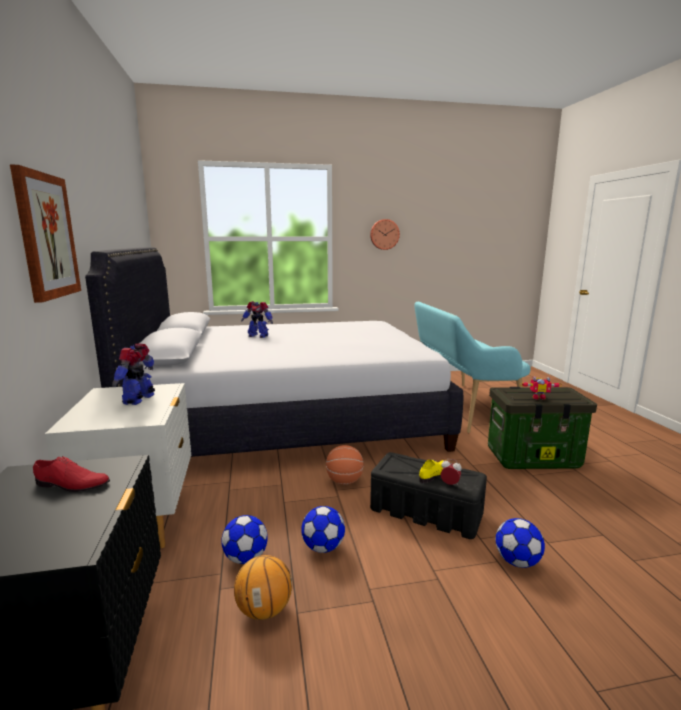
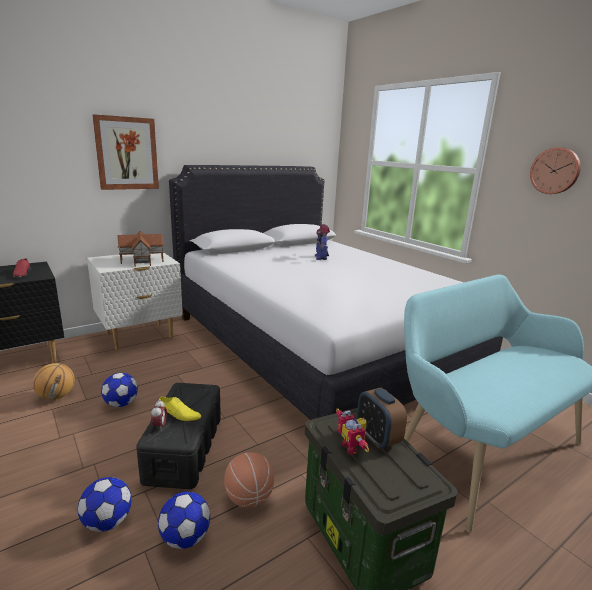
camera: 65 degrees right, 5 degrees up
toy robot [112,344,155,405] -> toy house [117,231,164,267]
football [221,515,268,564] -> football moved to [158,492,210,549]
basketball [326,445,364,485] -> basketball moved to [224,452,274,508]
none -> alarm clock [357,388,407,449]

